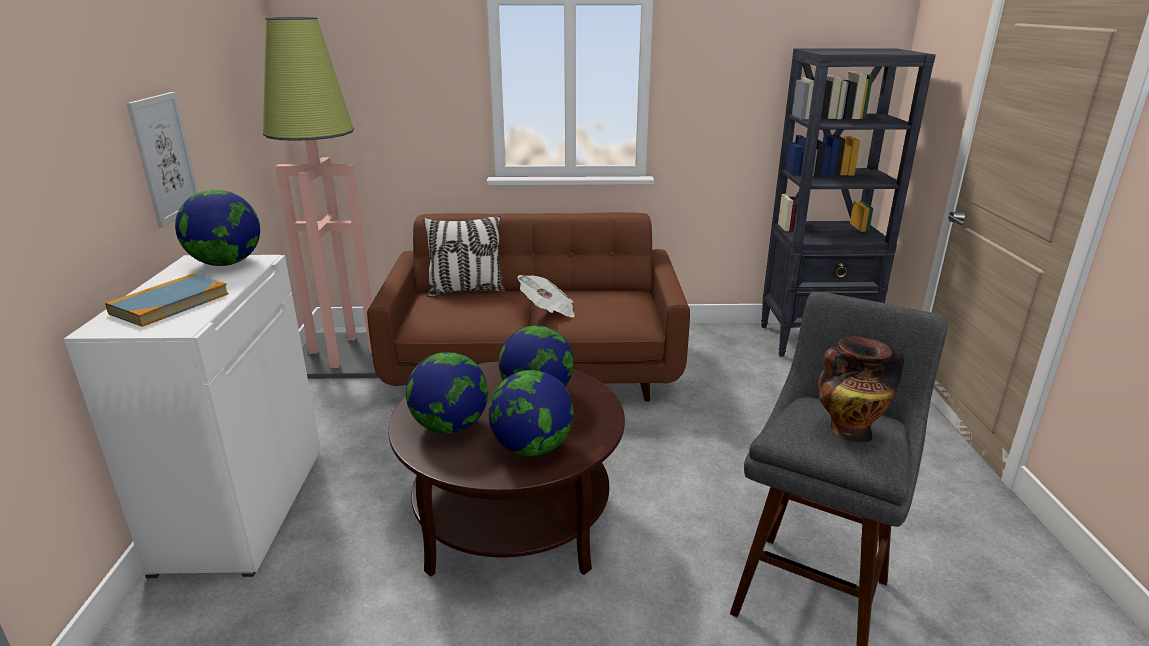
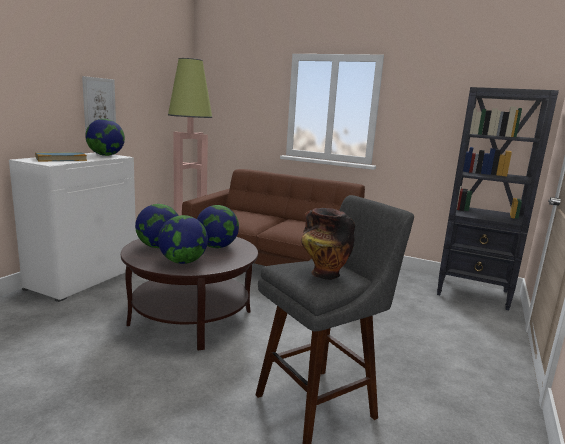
camera: 25 degrees right, 10 degrees down
pillow [423,216,505,297] -> none
newspaper [517,275,574,317] -> none

